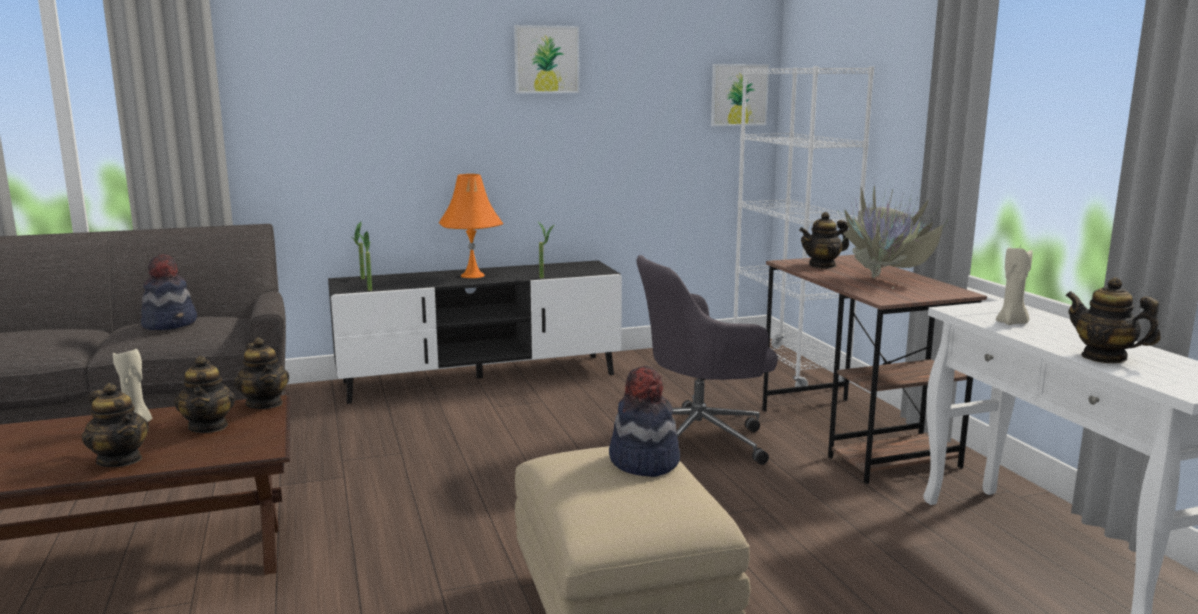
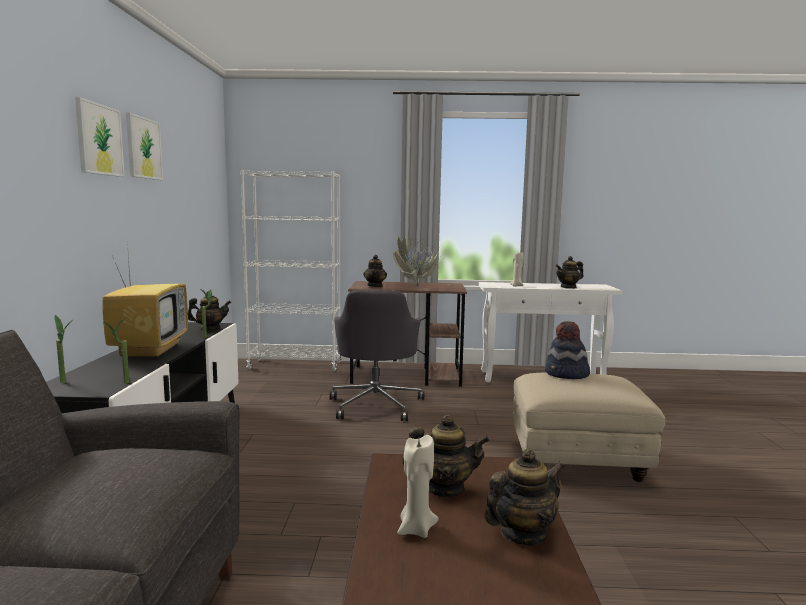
camera: 70 degrees left, 5 degrees down
hat [141,254,197,330] -> none
teapot [235,337,289,409] -> teapot moved to [188,291,231,330]
orange table lamp [439,174,503,278] -> television [102,242,188,359]
picture [711,64,769,126] -> picture moved to [75,97,125,177]

